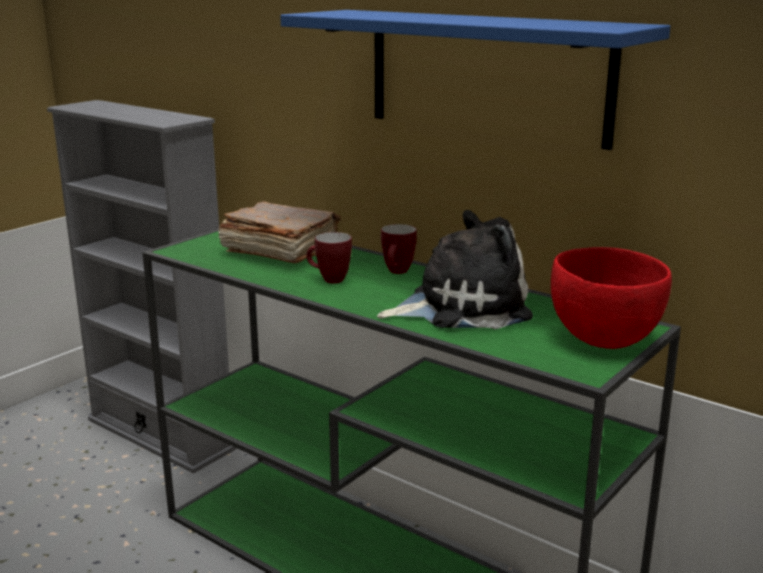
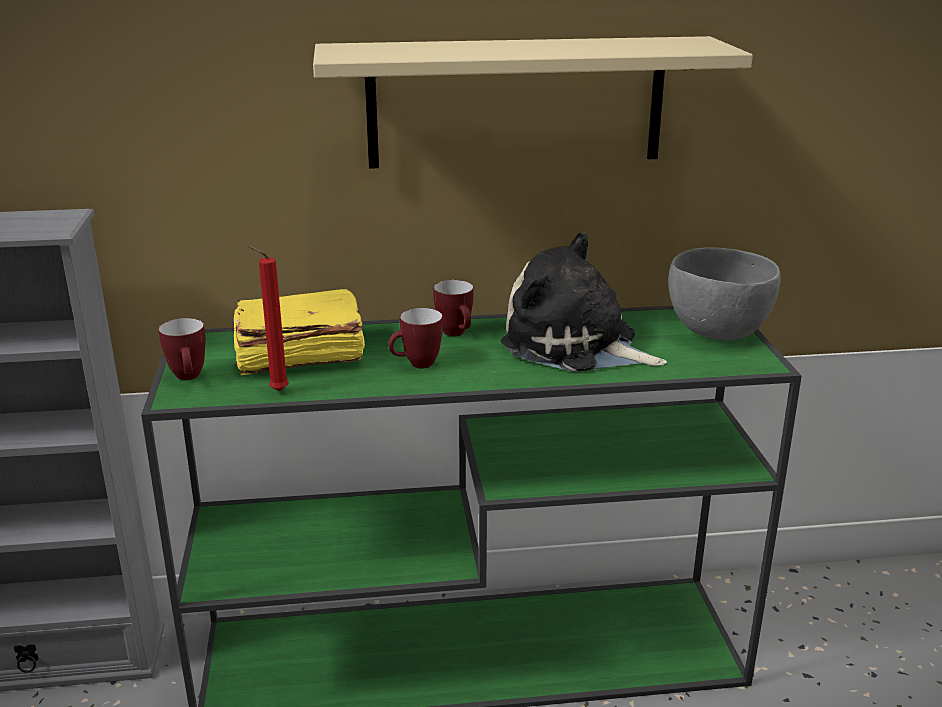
camera: 45 degrees left, 5 degrees up
brown book [219,201,341,263] -> yellow book [234,289,365,375]
blue shelf [280,10,671,150] -> beige shelf [313,36,753,169]
plush toy [377,210,533,329] -> plush toy turned 90 degrees counterclockwise [500,233,667,372]
red bowl [551,247,672,349] -> grey bowl [668,248,781,341]
none -> mug [159,318,206,380]
none -> red candle [248,246,289,391]

